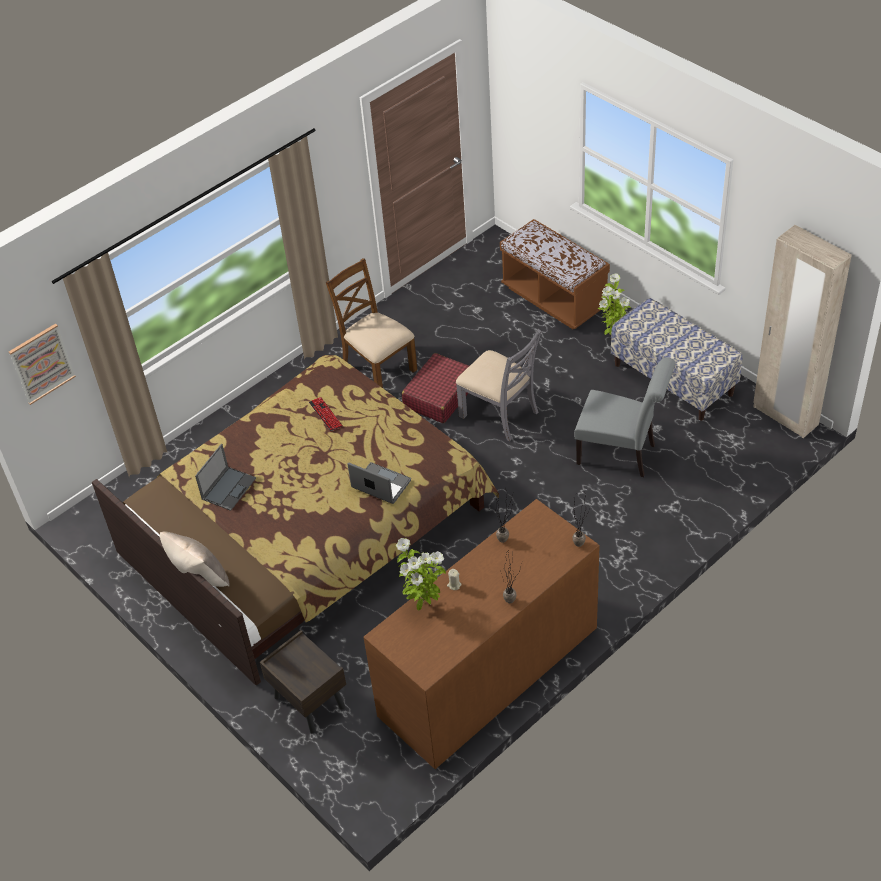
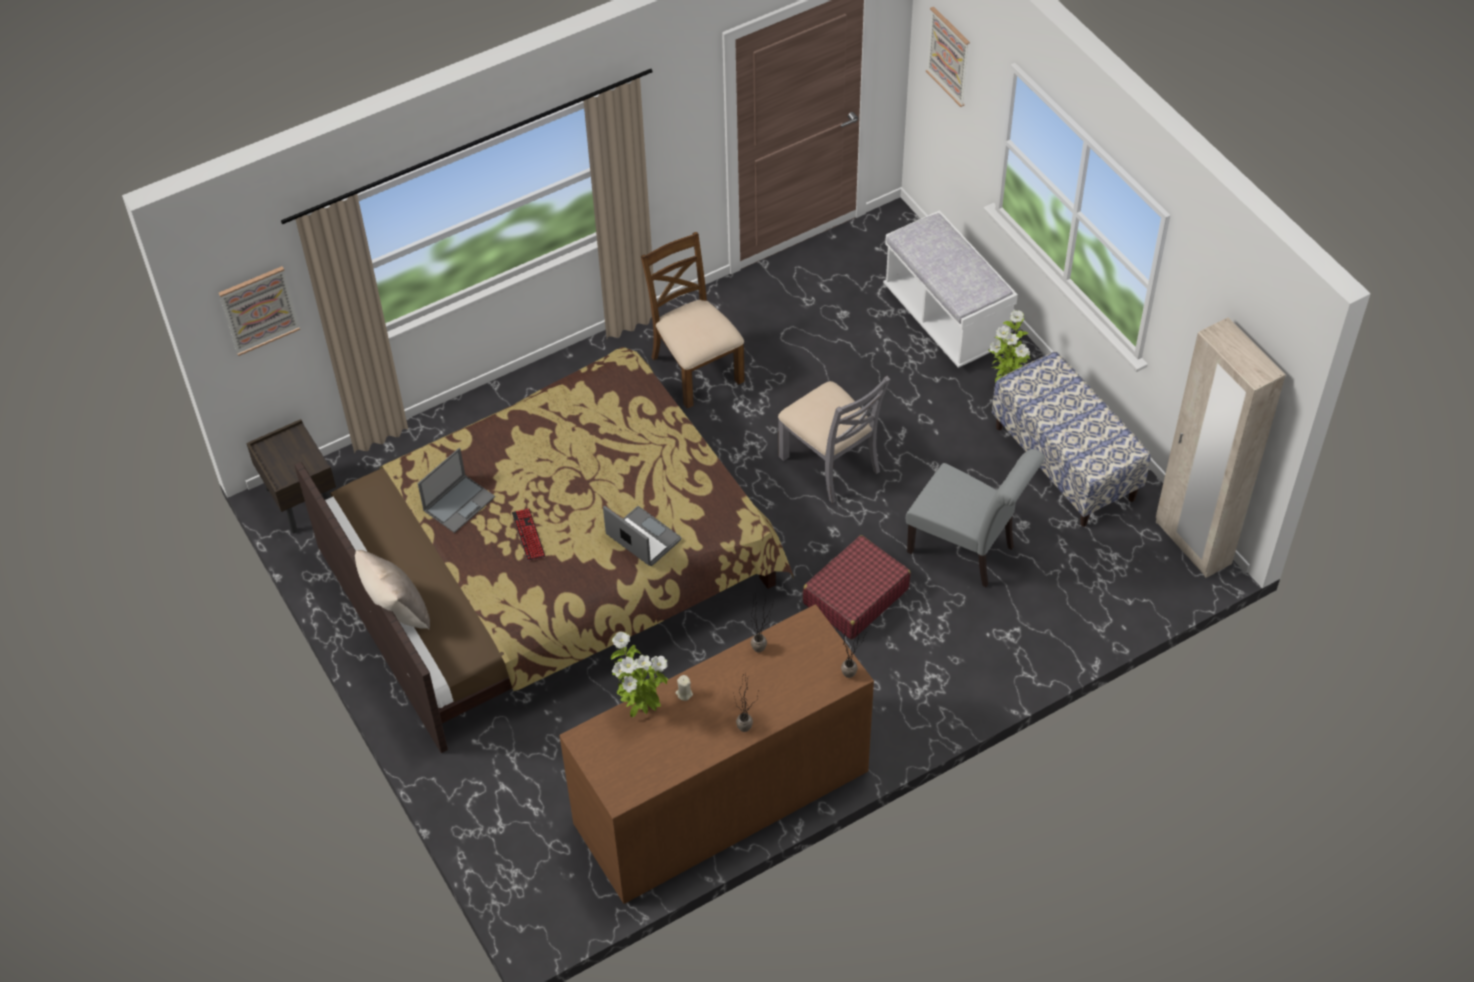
camera: 10 degrees right, 5 degrees up
brown nightstand [260,630,346,734] -> brown nightstand moved to [246,419,336,533]
keyboard [309,397,343,431] -> keyboard moved to [512,509,546,561]
red suitcase [402,353,469,423] -> red suitcase moved to [803,535,911,640]
brown bench [500,219,610,329] -> white bench [883,210,1018,368]
none -> picture [926,7,970,107]

